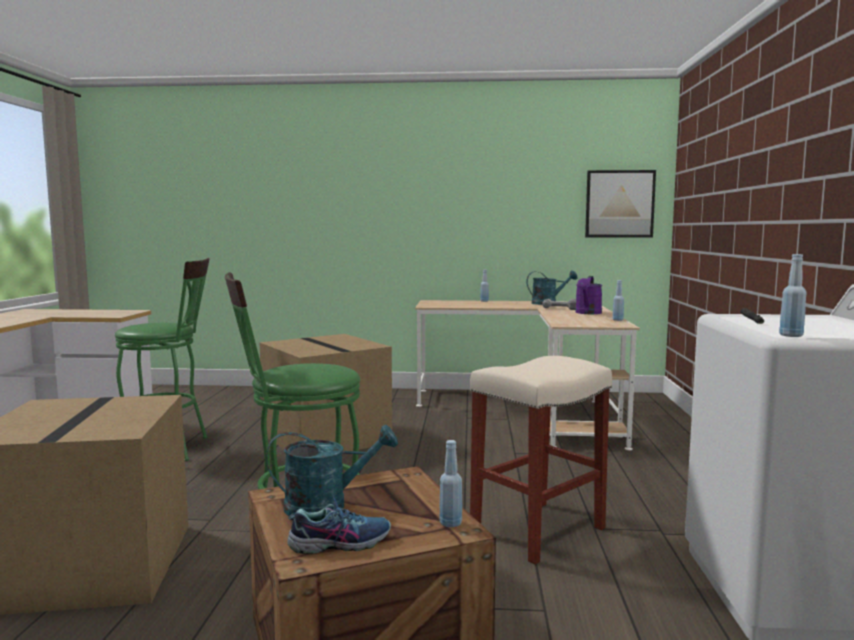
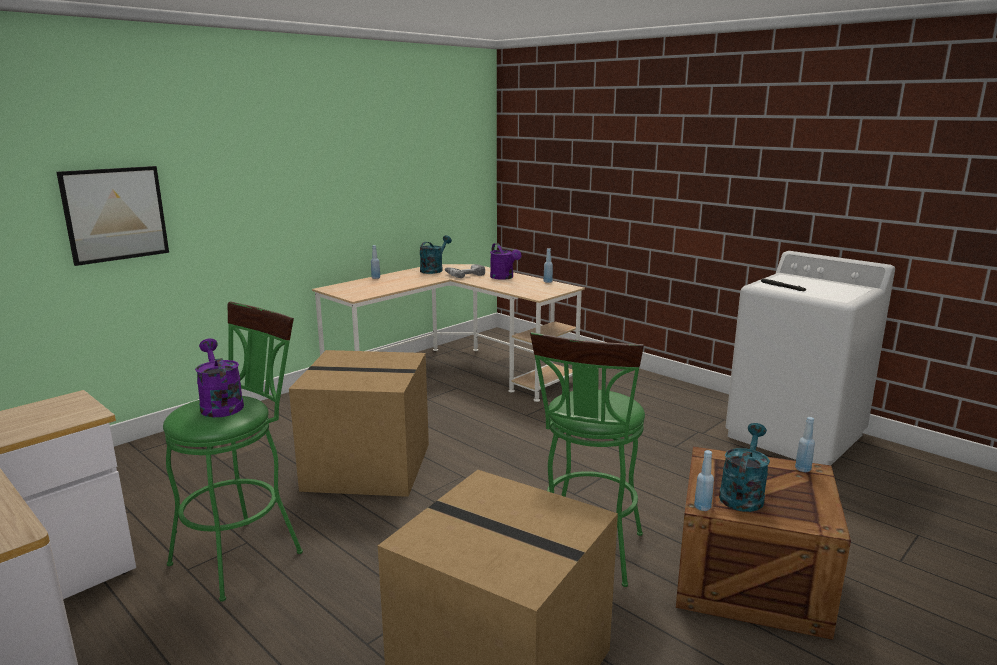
camera: 50 degrees left, 10 degrees up
shoe [287,494,391,554] -> none
beige stool [470,356,612,564] -> none
picture [585,170,656,237] -> picture moved to [56,166,169,266]
blue bottle [779,254,807,337] -> blue bottle moved to [694,450,714,511]
none -> purple watering can [195,338,244,417]

